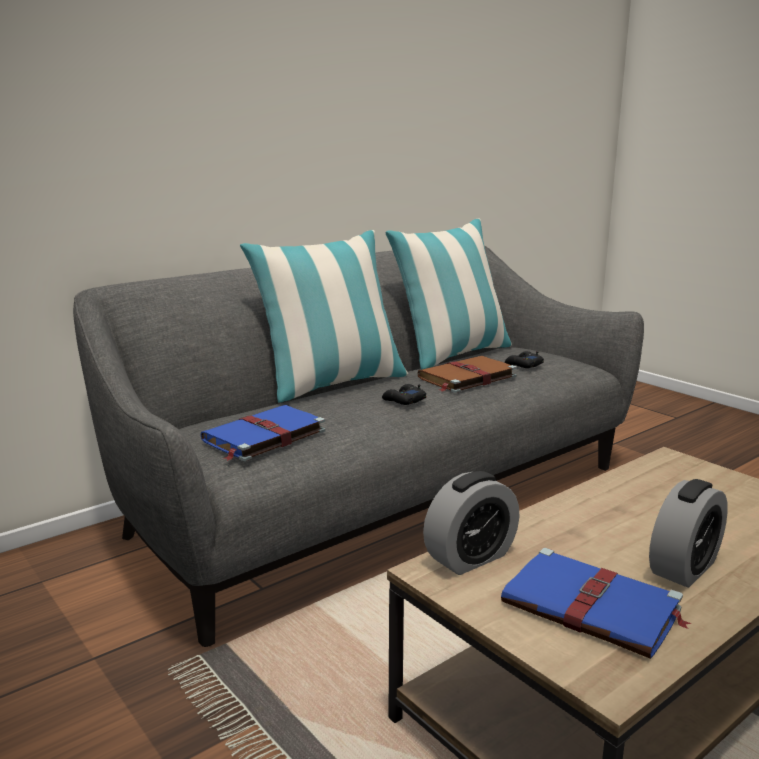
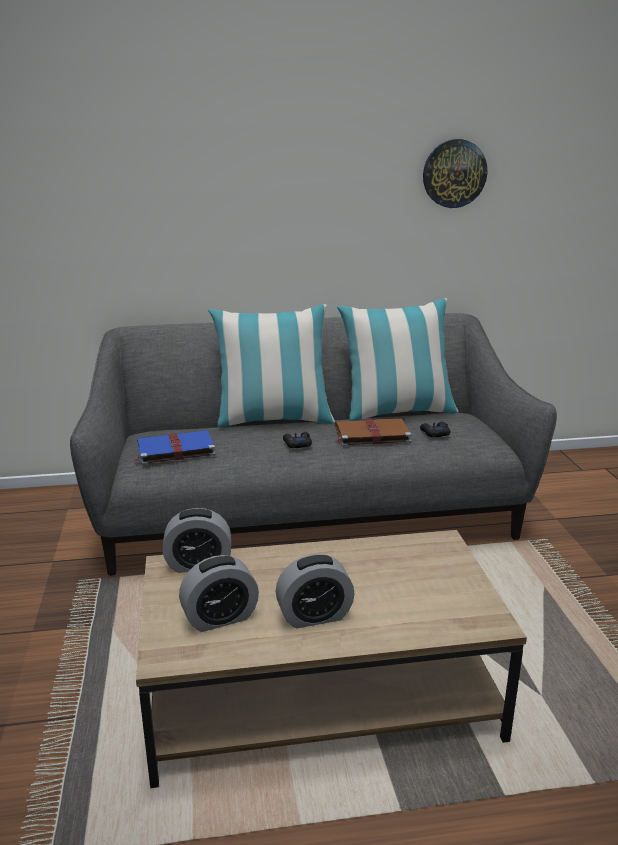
camera: 30 degrees right, 5 degrees up
blue book [501,548,692,659] -> alarm clock [179,555,259,632]
none -> wall clock [423,139,487,208]

